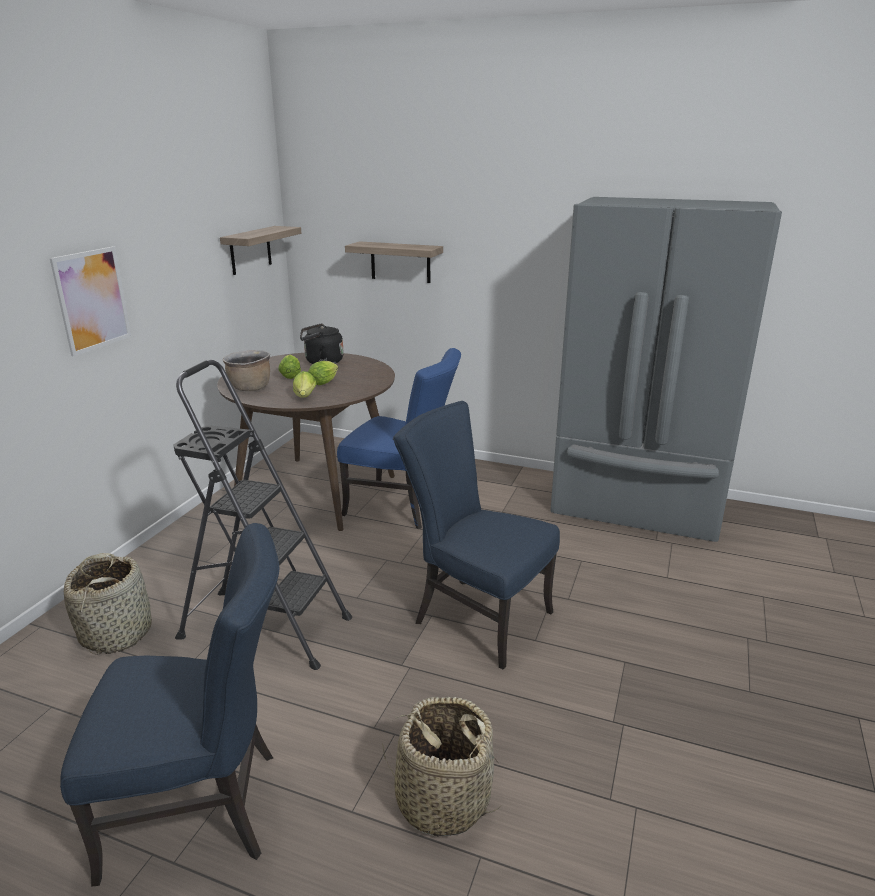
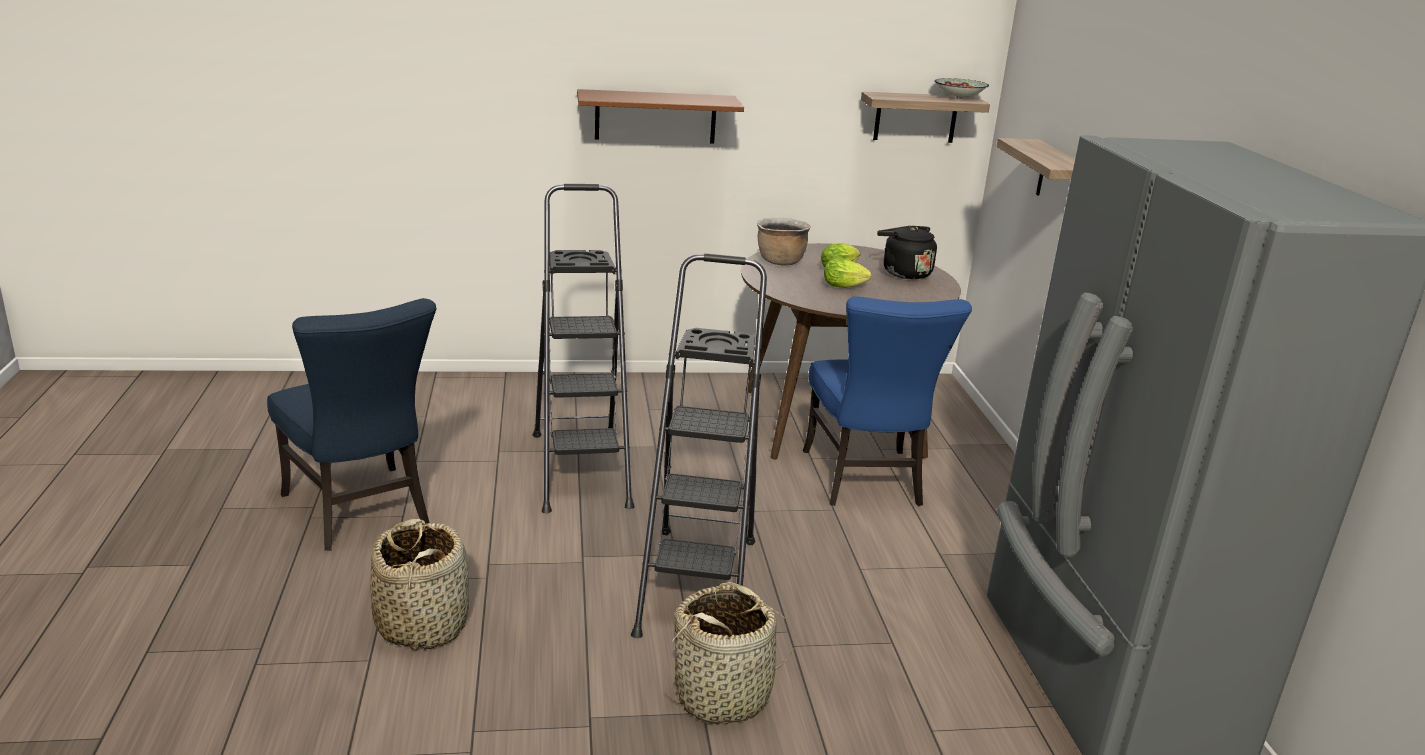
camera: 60 degrees right, 0 degrees up
picture [50,246,131,357] -> brown shelf [577,89,744,144]
basket [64,553,152,655] -> basket moved to [664,582,795,724]
lettuce [293,371,316,398] -> none
blue chair [393,401,560,670] -> step ladder [631,253,767,638]
none -> bowl [934,78,989,99]

